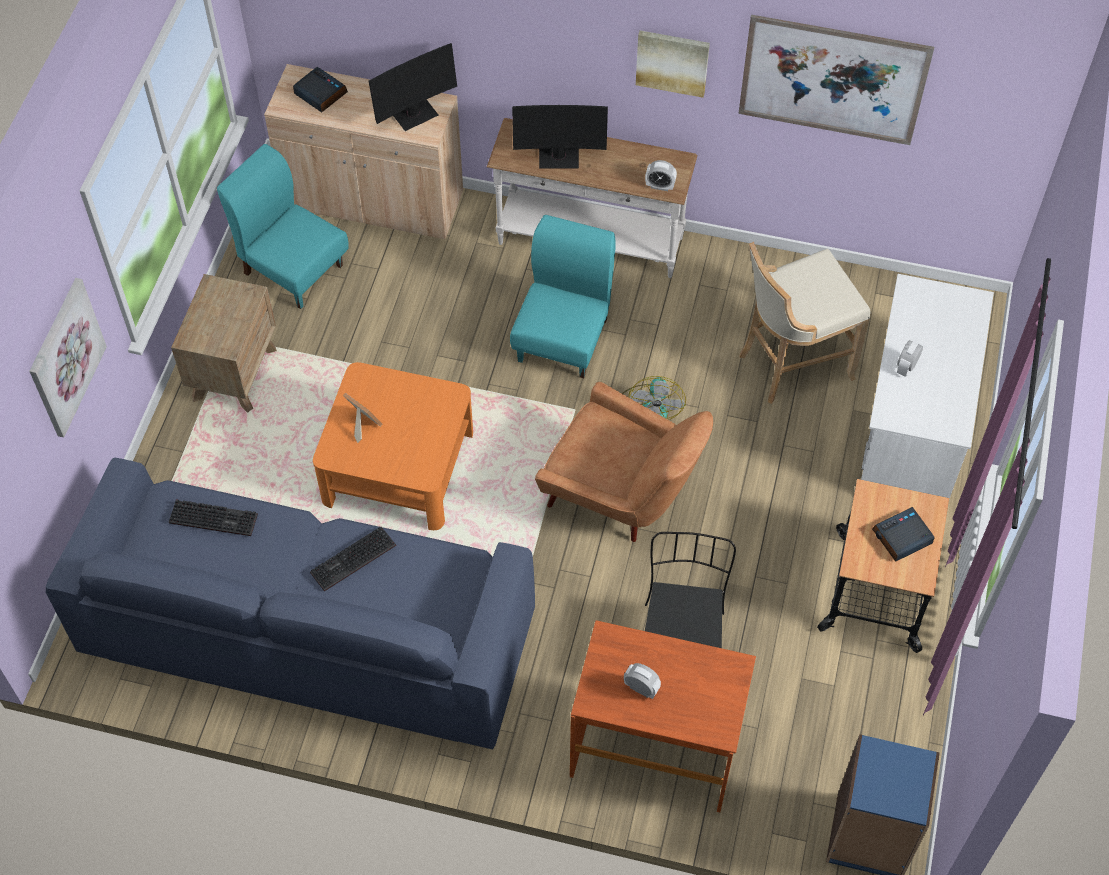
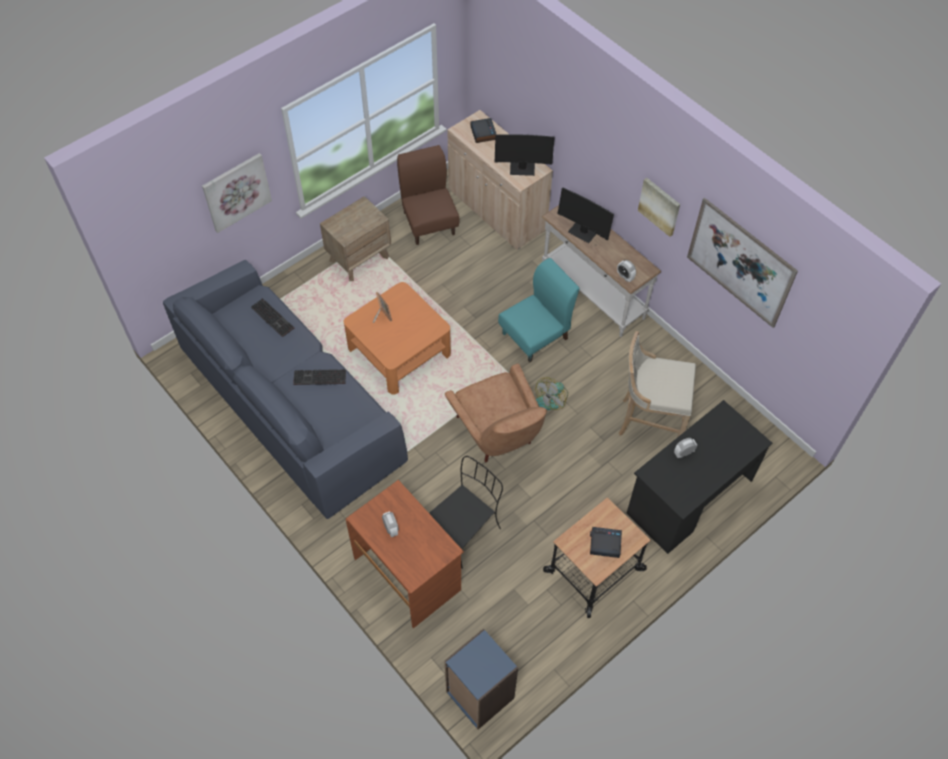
camera: 35 degrees right, 0 degrees up
turquoise chair [217,144,349,309] -> brown chair [397,145,460,245]
white desk [861,274,994,499] -> black desk [627,400,772,554]

